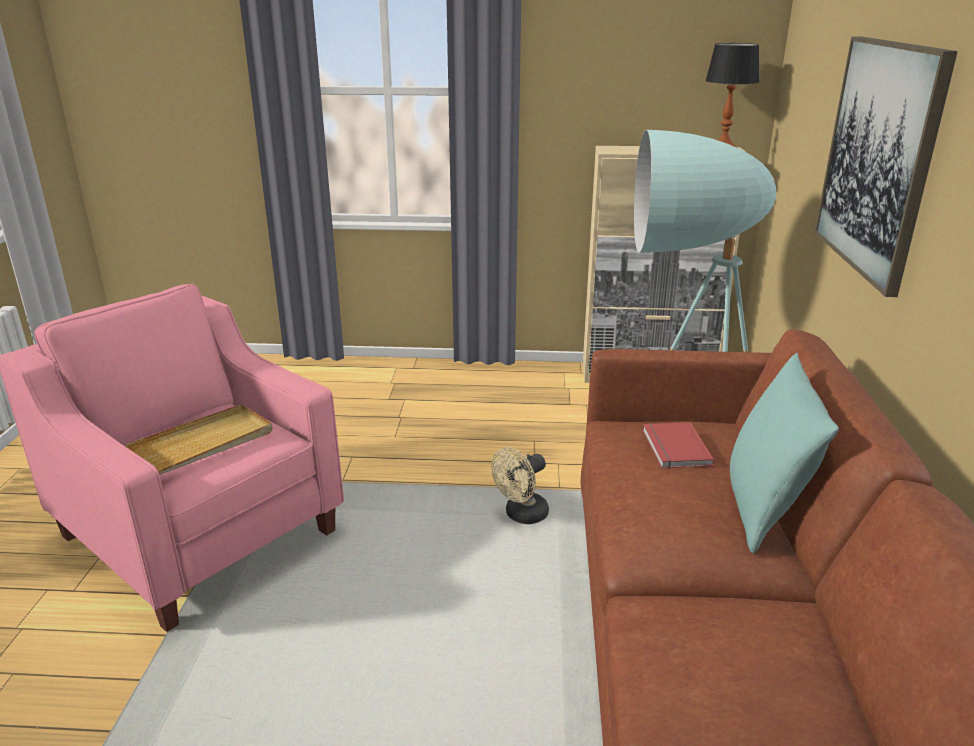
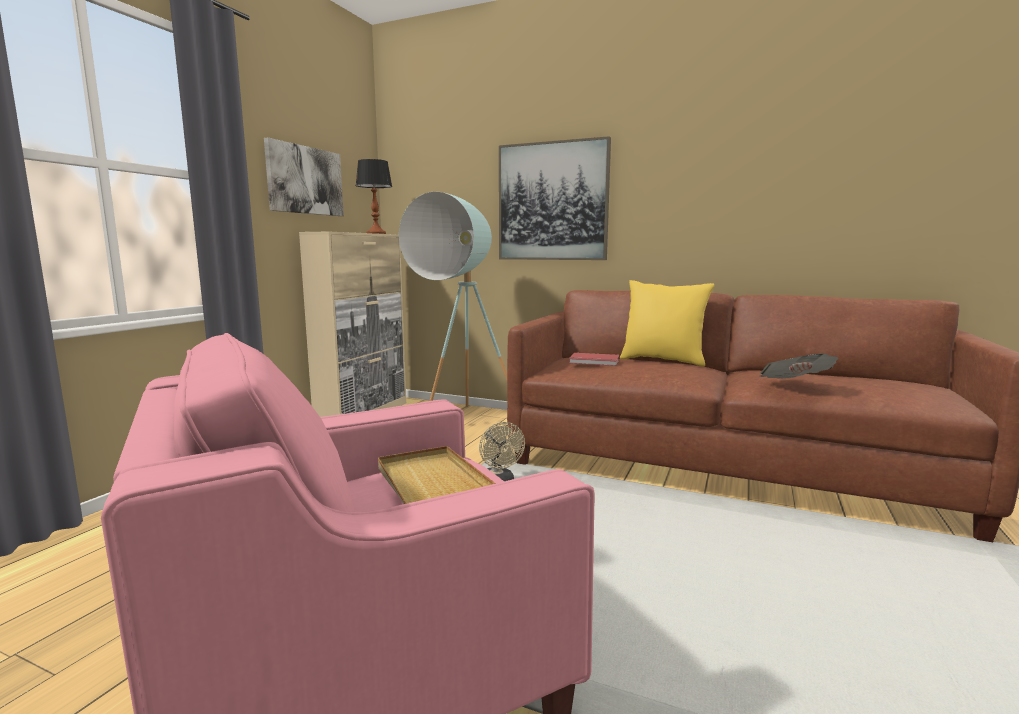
camera: 70 degrees left, 15 degrees down
turquoise pillow [730,353,839,554] -> yellow pillow [620,280,715,367]
none -> picture [264,138,344,216]
none -> newspaper [760,353,839,379]

